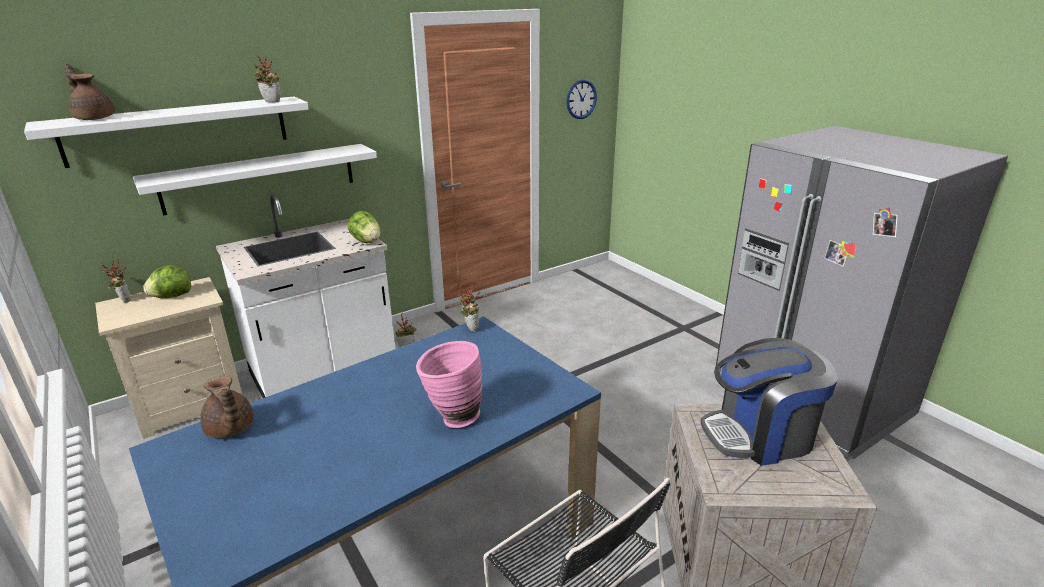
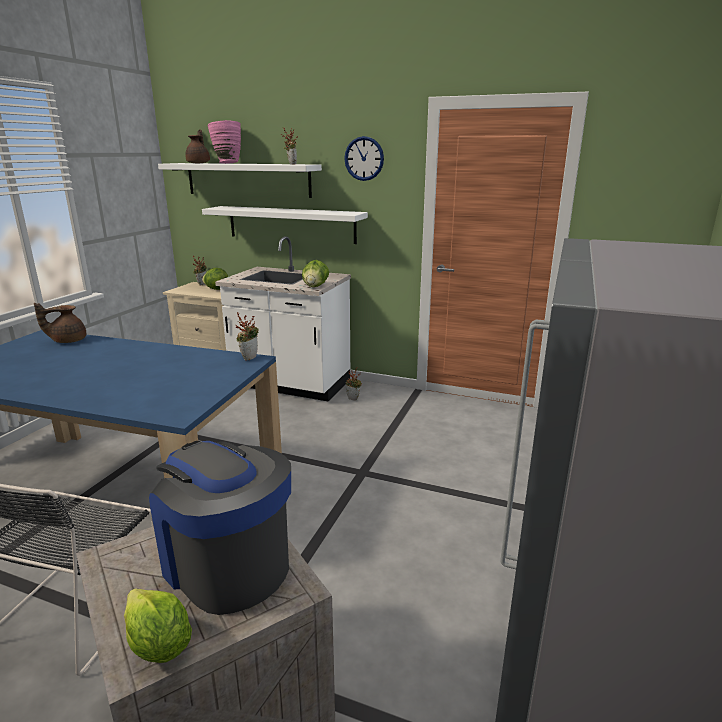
camera: 55 degrees right, 5 degrees down
brown teapot [200,376,254,438] -> brown teapot turned 45 degrees clockwise [34,303,86,343]
pink vase [416,341,482,428] -> pink vase moved to [207,120,241,164]
wall clock [566,80,597,119] -> wall clock moved to [344,136,384,181]
none -> lettuce [124,588,192,663]

